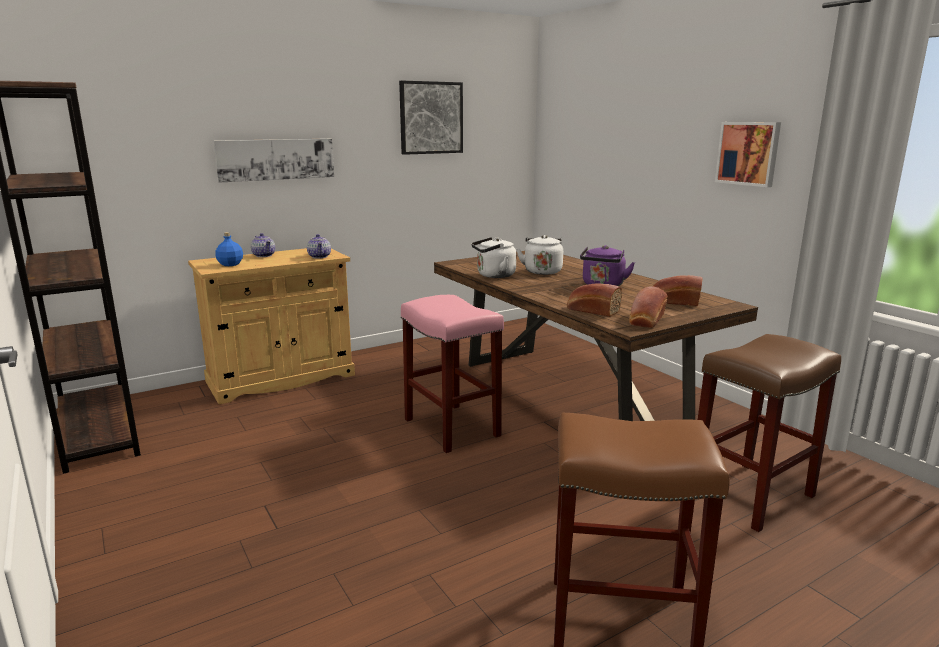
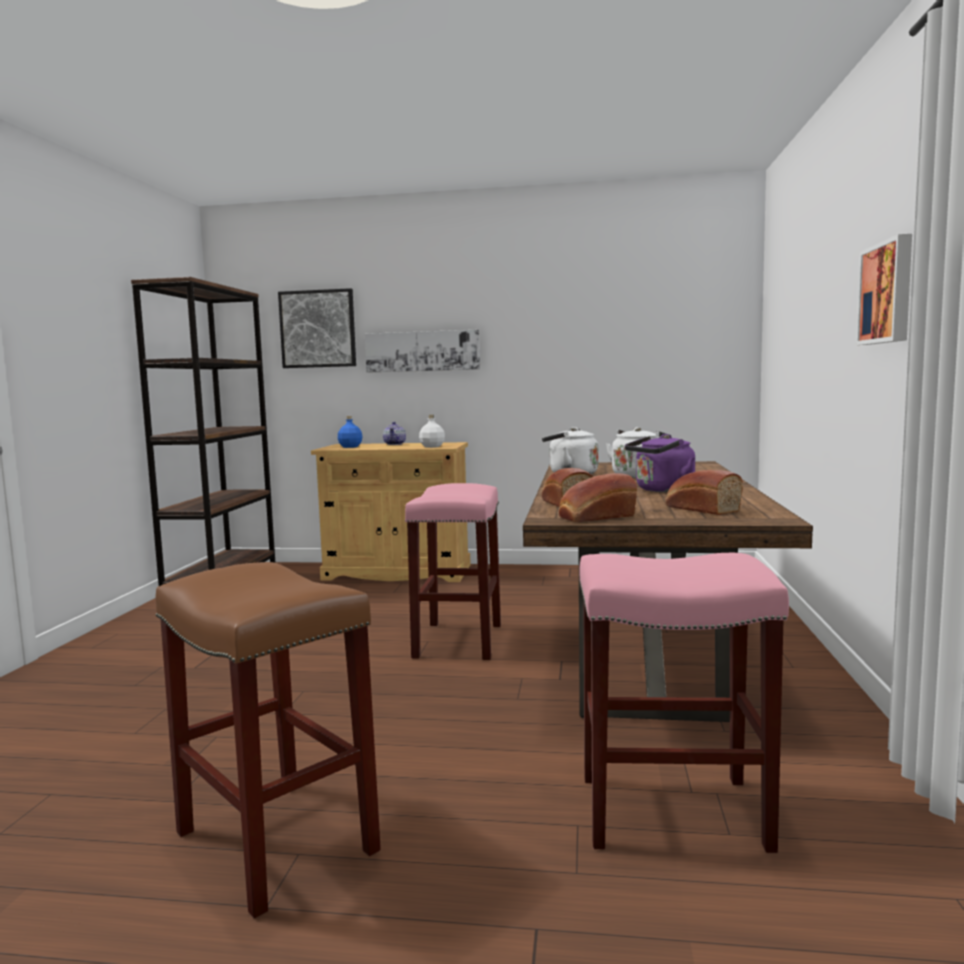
camera: 40 degrees right, 10 degrees down
teapot [307,234,331,259] -> white bottle [419,415,445,448]
picture [399,81,463,155] -> picture moved to [278,288,356,368]
brown stool [698,334,841,532] -> pink stool [579,553,789,853]

